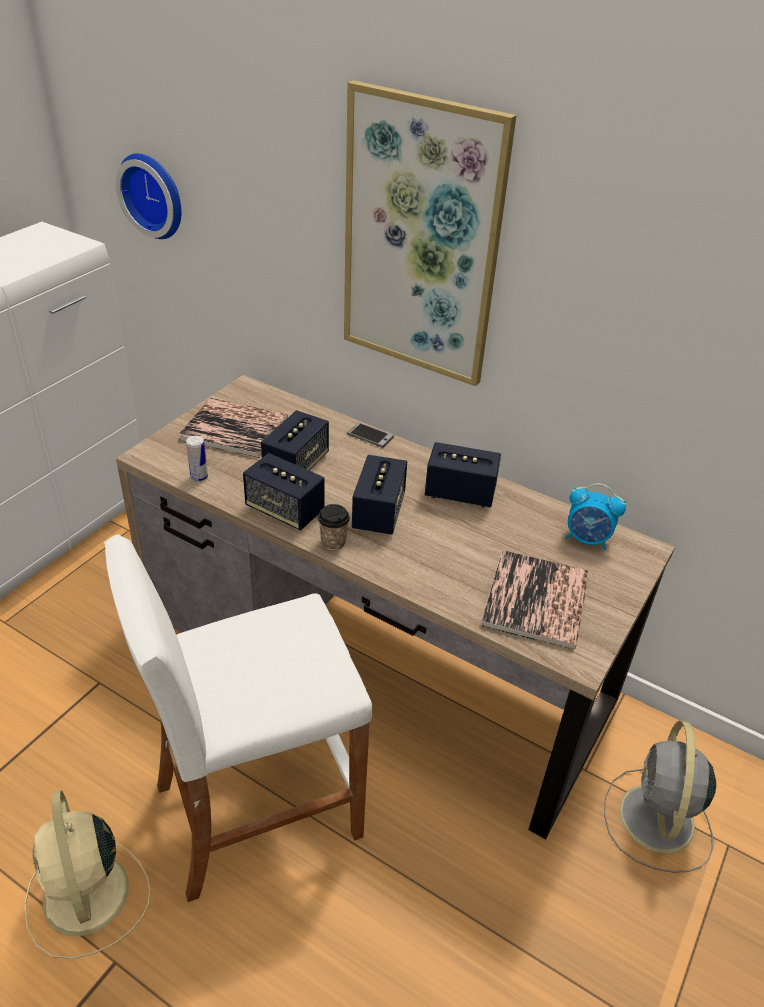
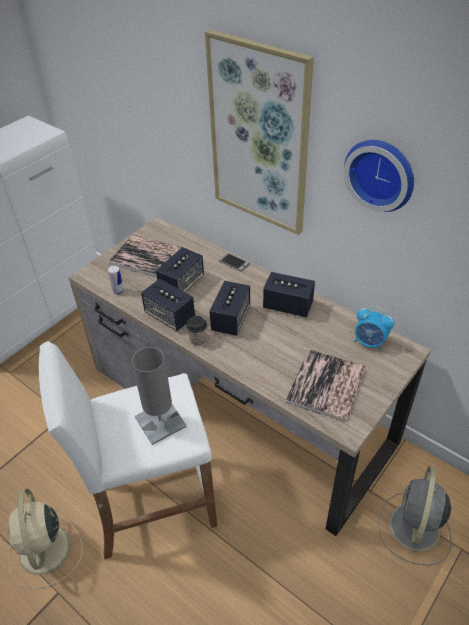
camera: 10 degrees right, 5 degrees up
wall clock [116,154,181,239] -> wall clock moved to [344,140,414,212]
none -> grey table lamp [132,347,187,445]

